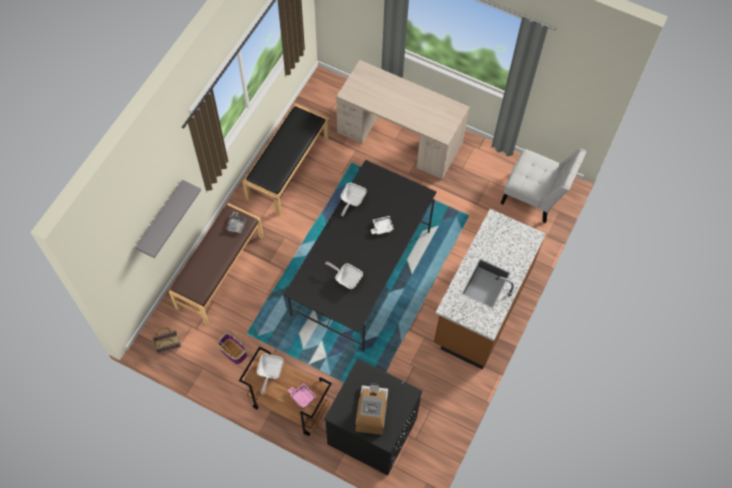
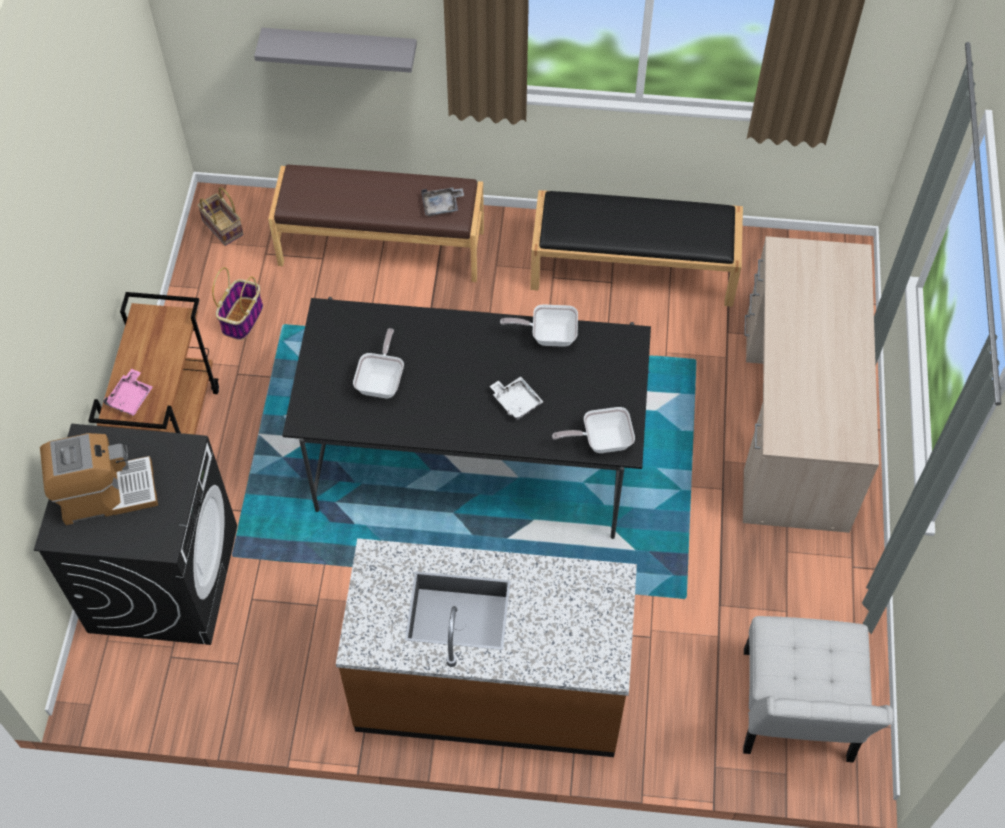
camera: 70 degrees right, 5 degrees down
frying pan [257,354,283,394] -> frying pan moved to [552,407,635,453]

